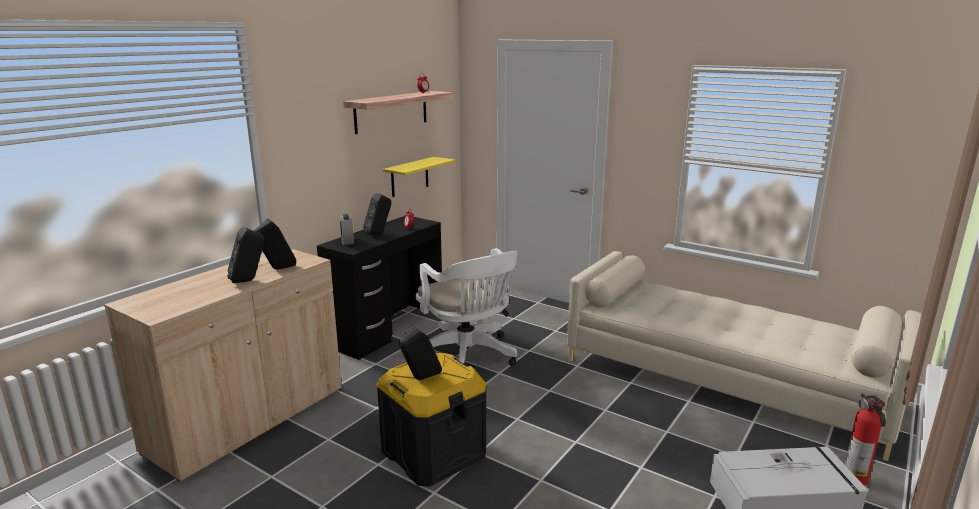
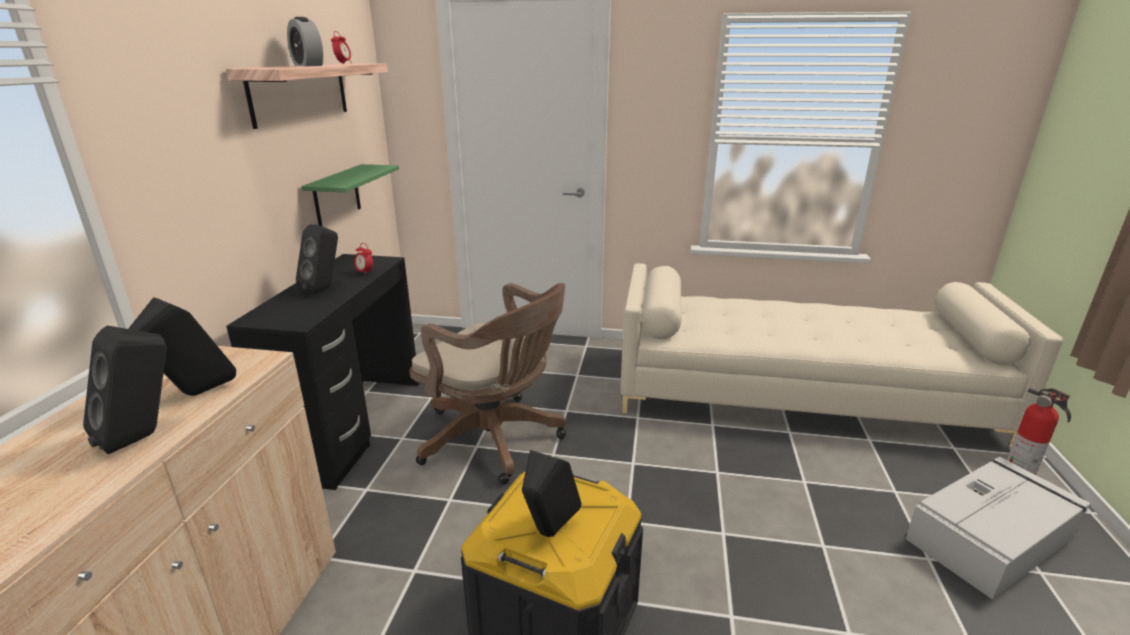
camera: 25 degrees left, 5 degrees up
alarm clock [340,214,354,245] -> alarm clock moved to [287,17,323,66]
yellow shelf [383,157,456,197] -> green shelf [301,164,399,227]
white office chair [416,248,518,366] -> brown office chair [409,283,566,485]

